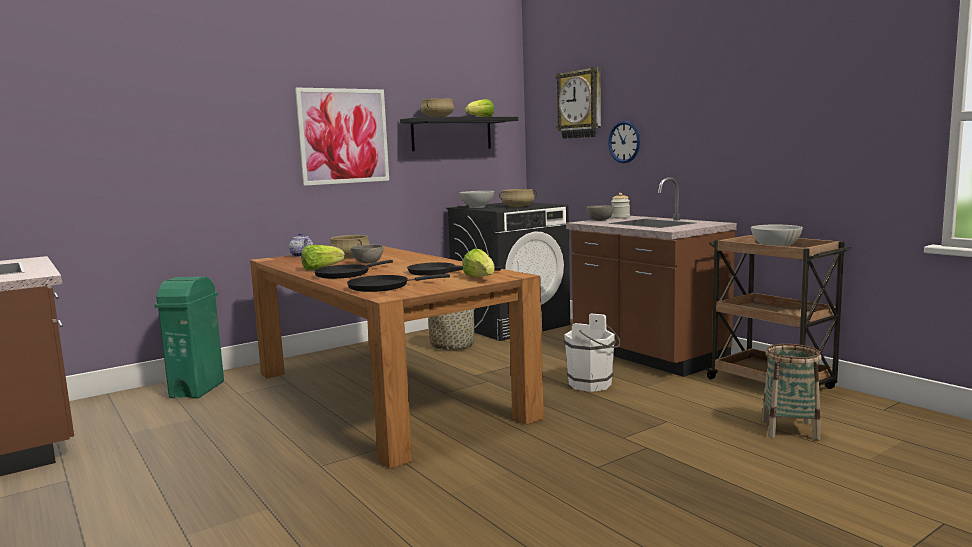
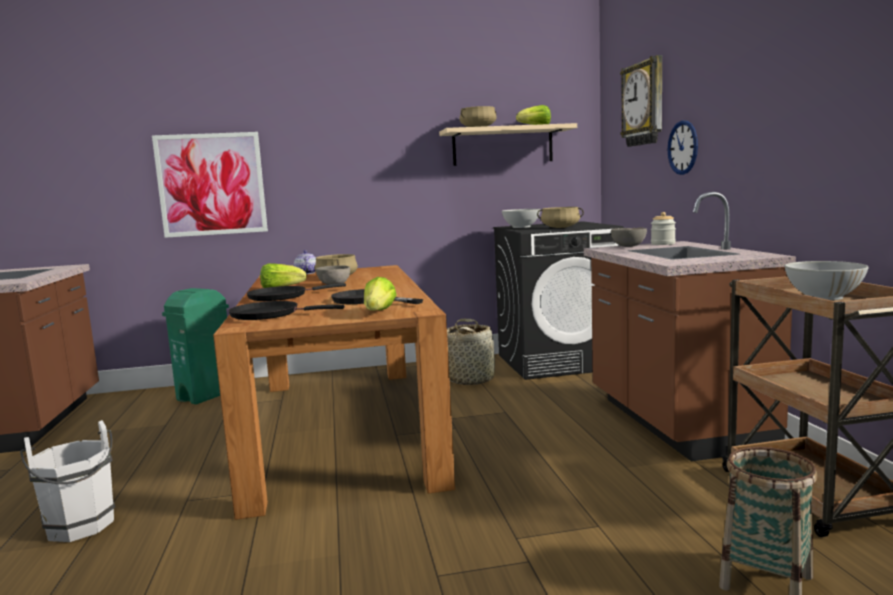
camera: 25 degrees right, 0 degrees up
picture [295,87,389,186] -> picture moved to [152,132,268,238]
black shelf [400,117,518,151] -> beige shelf [439,123,577,166]
white bucket [564,313,621,392] -> white bucket moved to [20,420,115,542]

